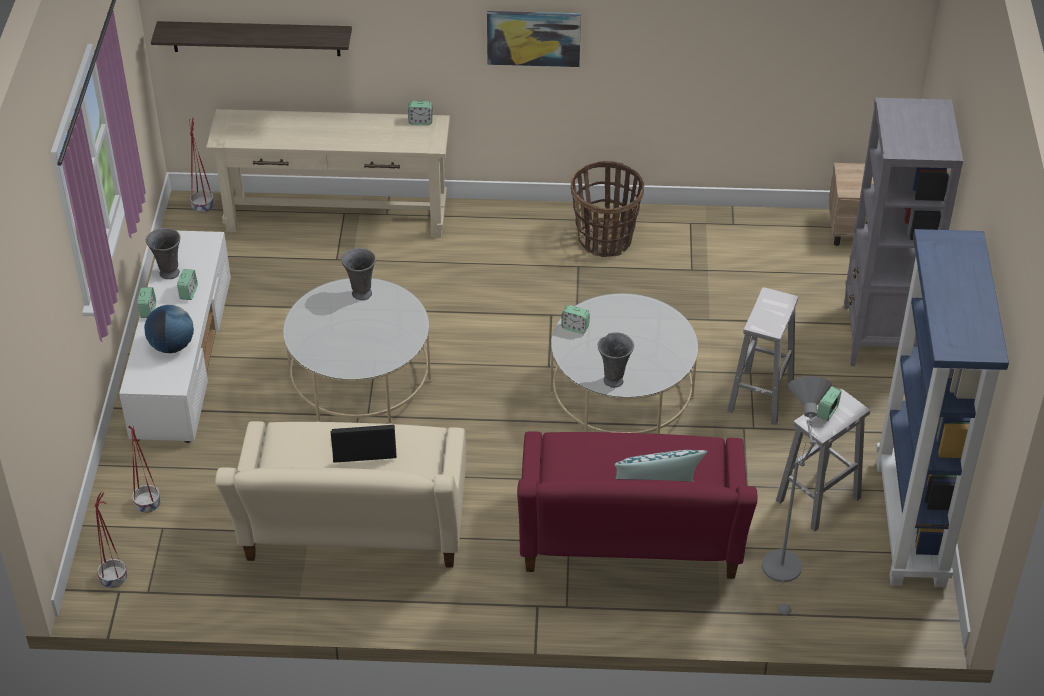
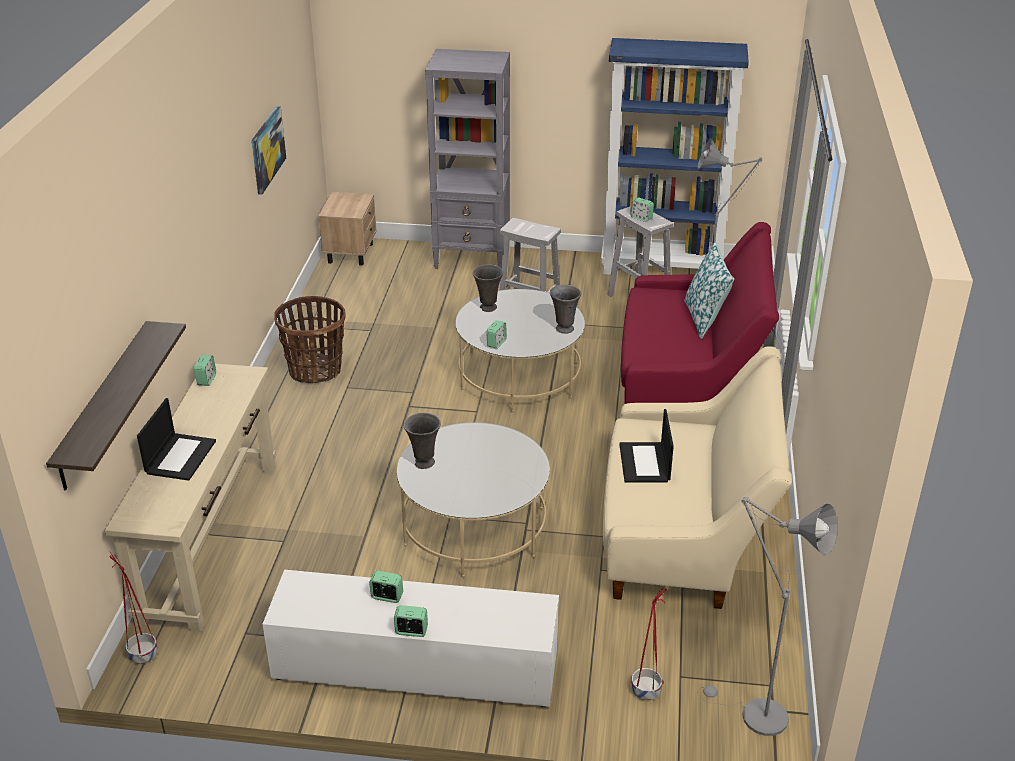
camera: 85 degrees left, 10 degrees down
red planter [95,492,127,588] -> grey floor lamp [697,497,837,736]
globe [144,305,194,353] -> none
grey vase [146,228,180,279] -> grey vase moved to [473,264,503,312]
picture [487,11,581,67] -> picture moved to [251,106,286,195]
none -> laptop [137,398,216,481]

